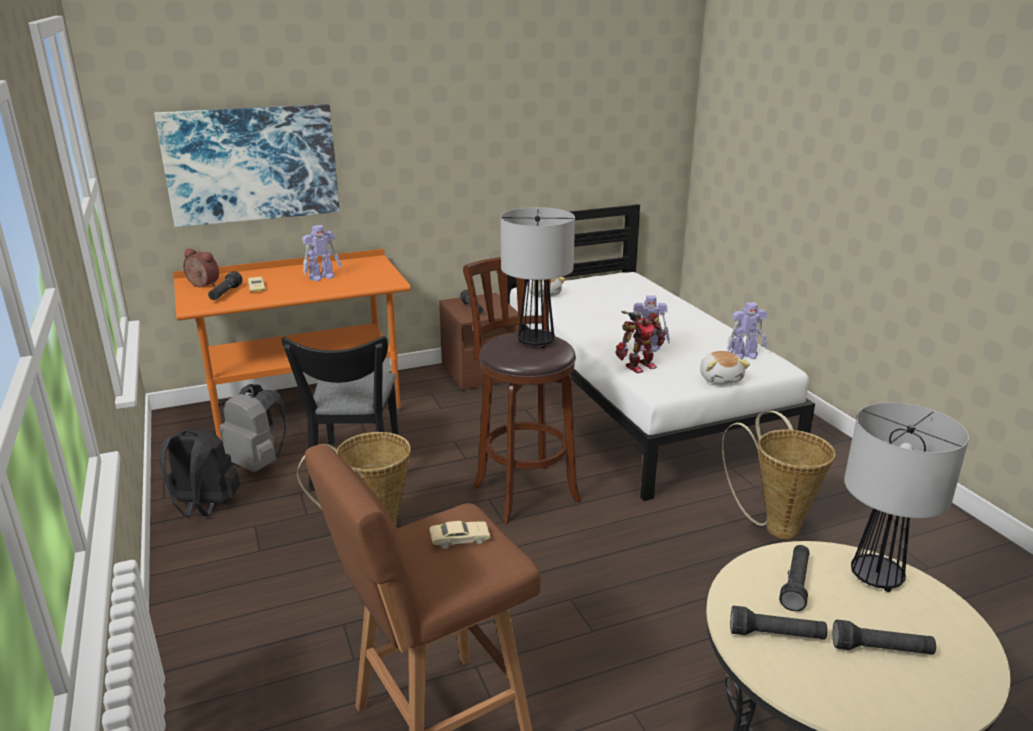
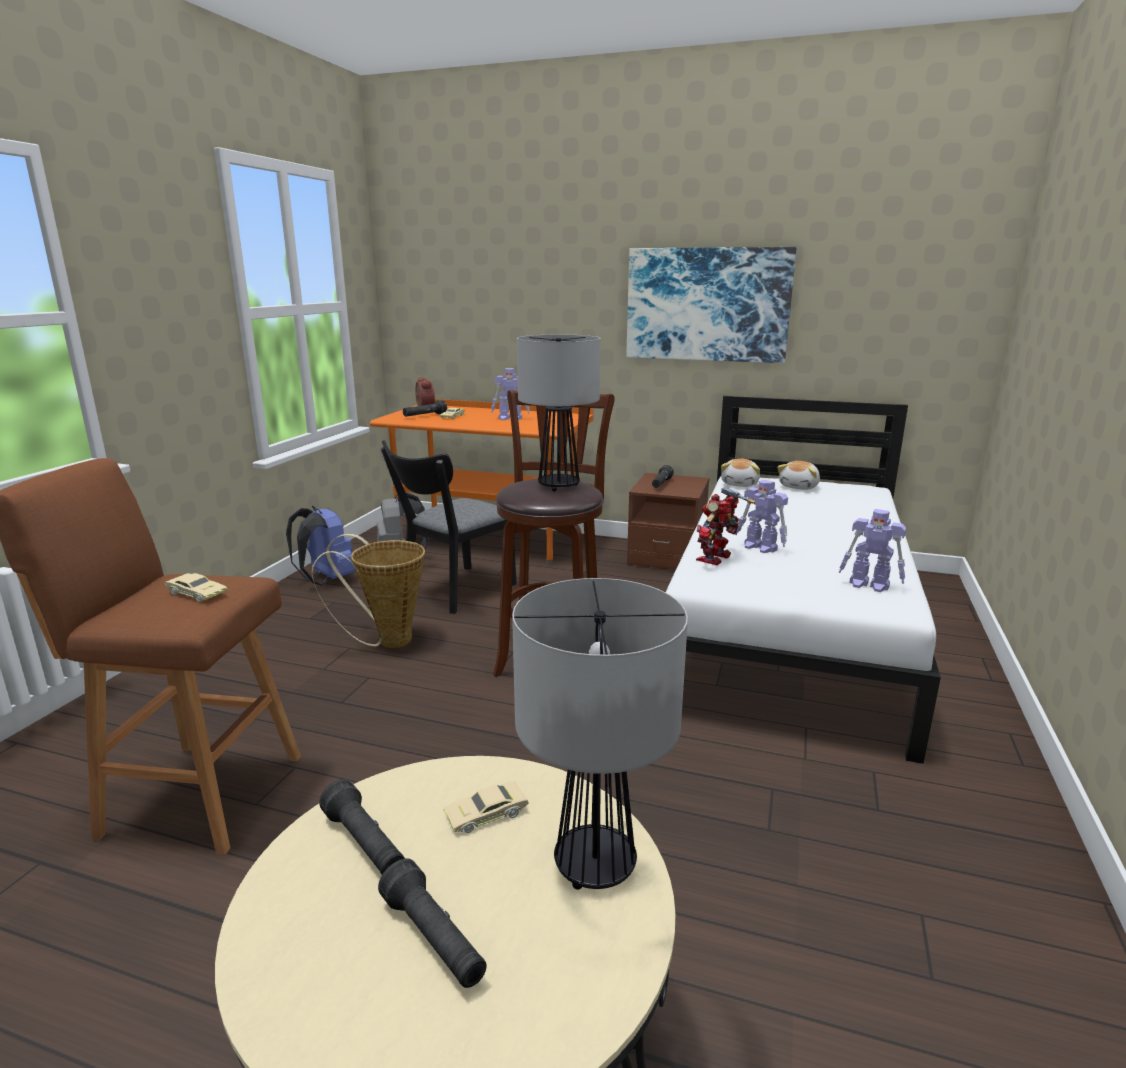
camera: 40 degrees right, 5 degrees down
picture [154,104,340,227] -> picture moved to [626,247,797,363]
black backpack [158,429,240,516] -> blue backpack [286,506,356,585]
toy robot [615,311,666,373] -> toy robot turned 120 degrees clockwise [696,487,755,565]
plush toy [700,351,750,384] -> plush toy moved to [777,461,820,490]
basket [722,411,835,539] -> none
black flashlight [779,545,809,611] -> beige toy car [443,781,529,833]

